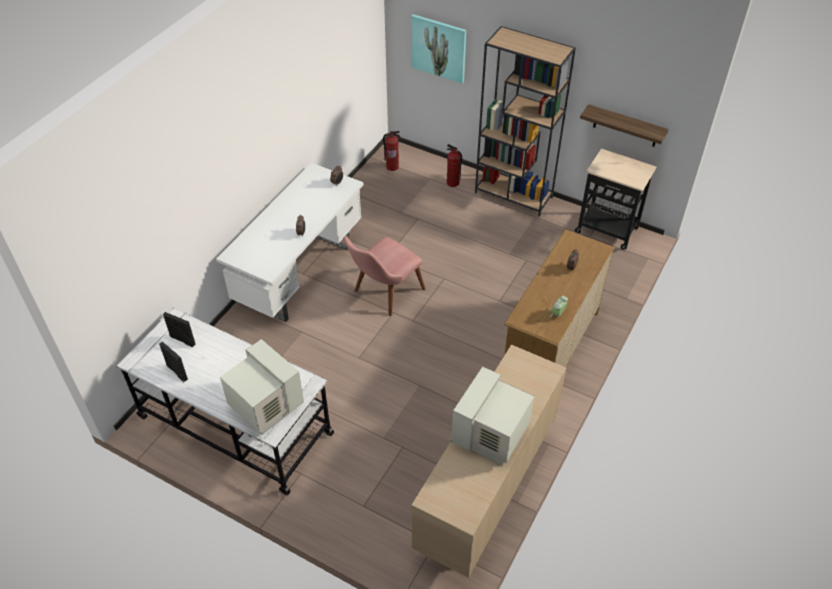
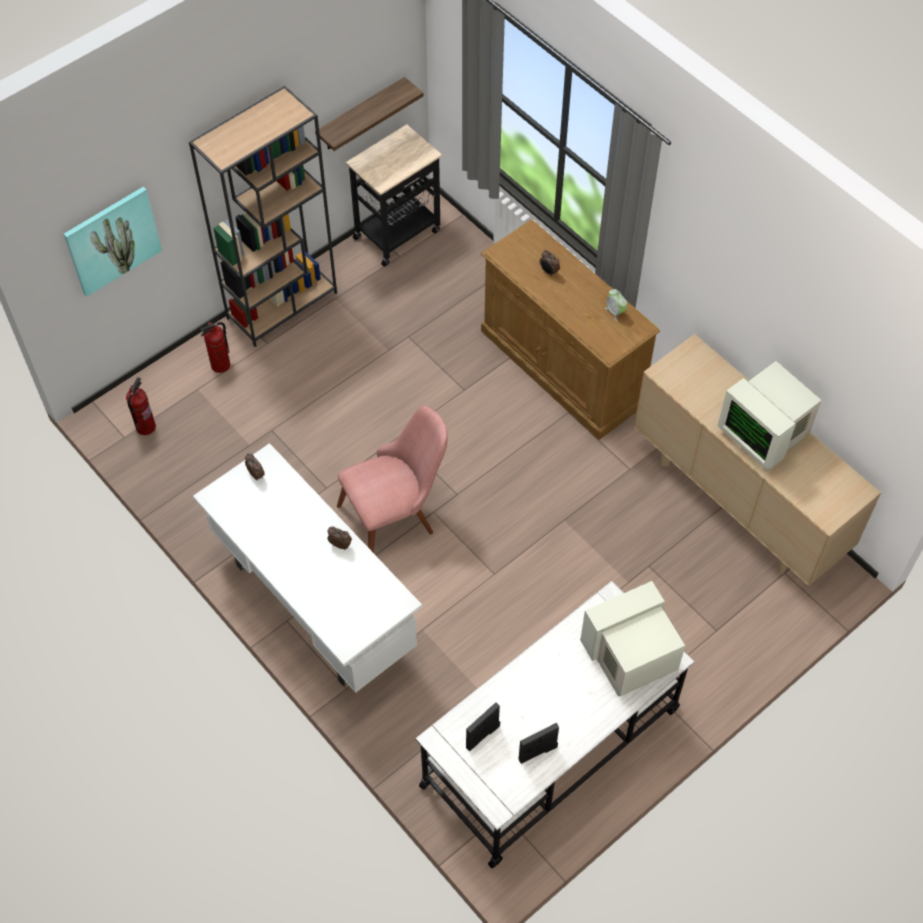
camera: 70 degrees left, 10 degrees up
pink chair [344,236,426,316] -> pink chair turned 90 degrees counterclockwise [337,406,448,553]

